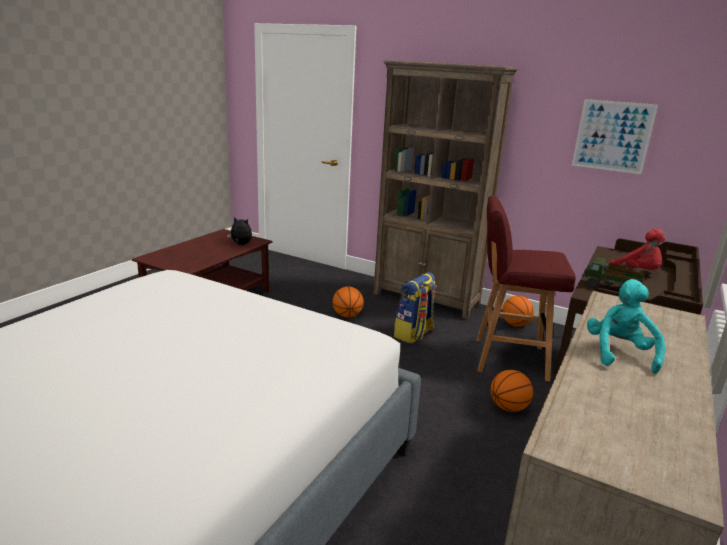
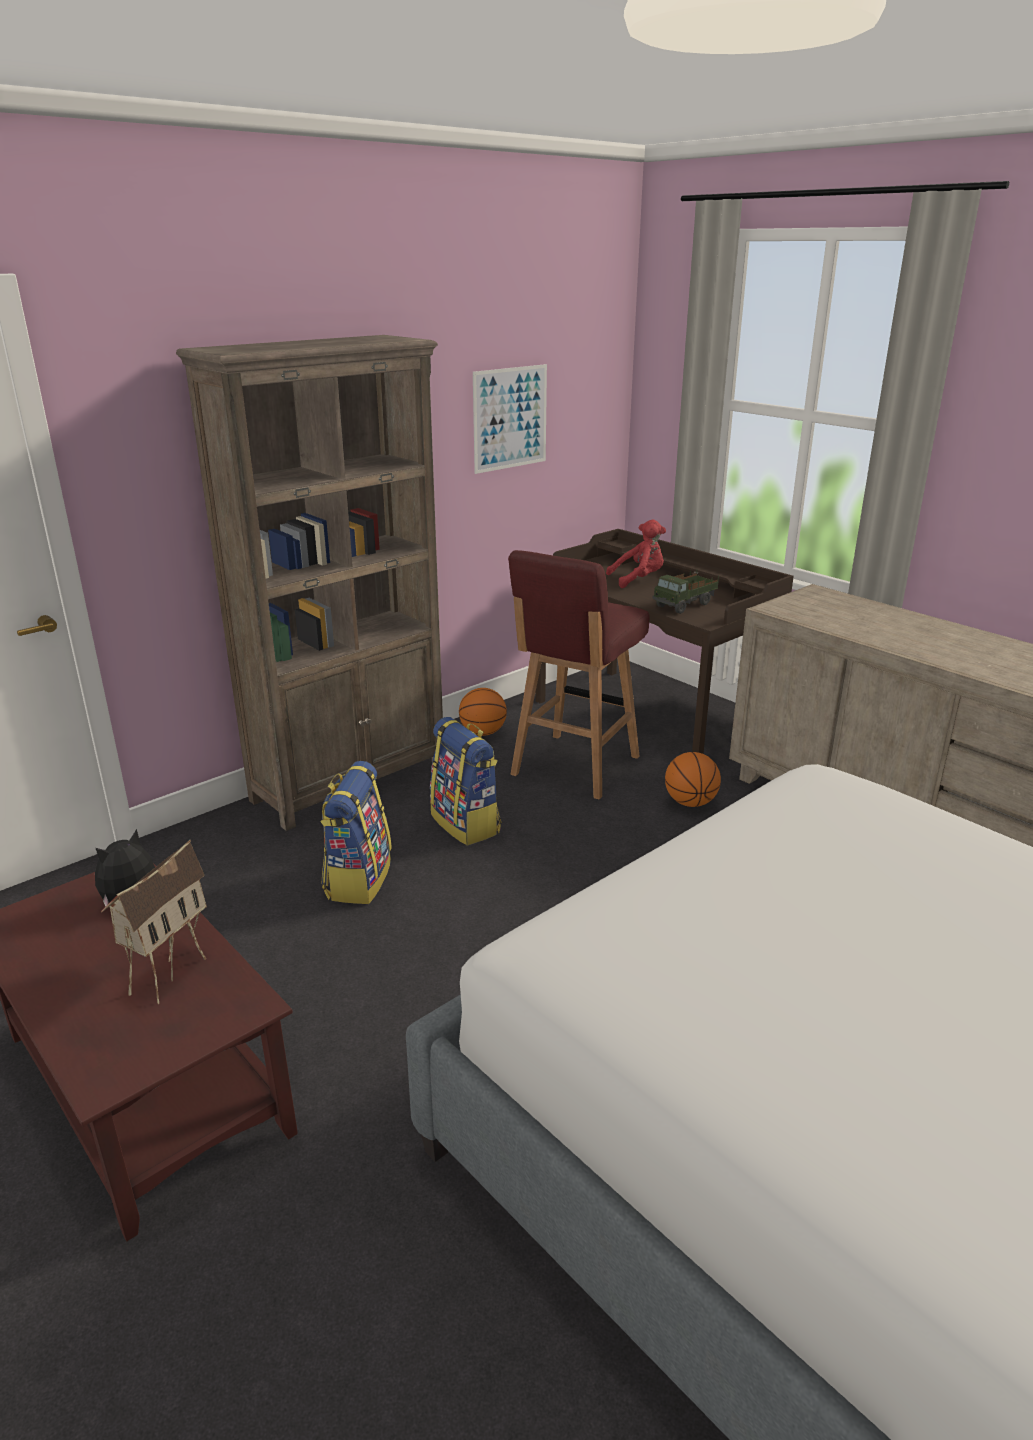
camera: 70 degrees left, 5 degrees up
basketball [333,286,364,317] -> backpack [320,761,392,904]
turquoise plush toy [587,279,665,374] -> none
none -> toy house [101,840,207,1004]

